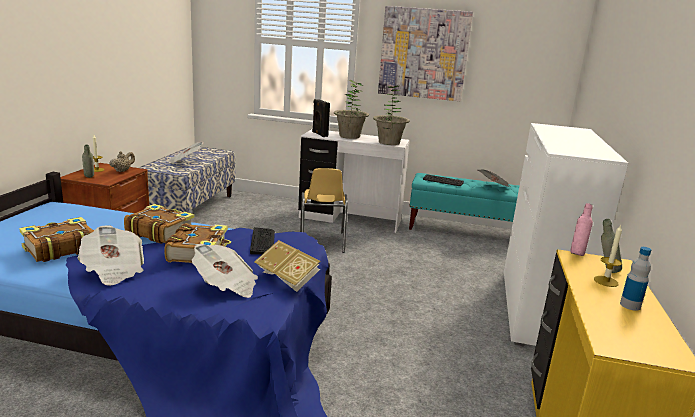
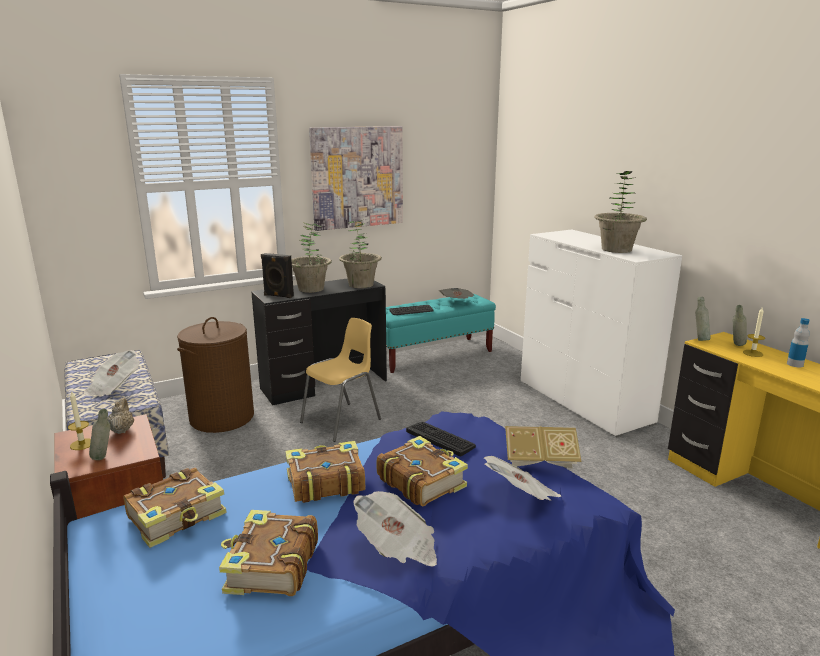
camera: 40 degrees left, 0 degrees up
white desk [298,129,410,233] -> black desk [251,279,387,405]
yellow chair [300,168,348,253] -> yellow chair turned 90 degrees counterclockwise [300,318,381,442]
pink bottle [570,203,593,256] -> grey bottle [695,297,711,341]
none -> book [123,468,227,548]
none -> brown laundry basket [177,317,254,433]
none -> potted plant [594,171,647,253]

